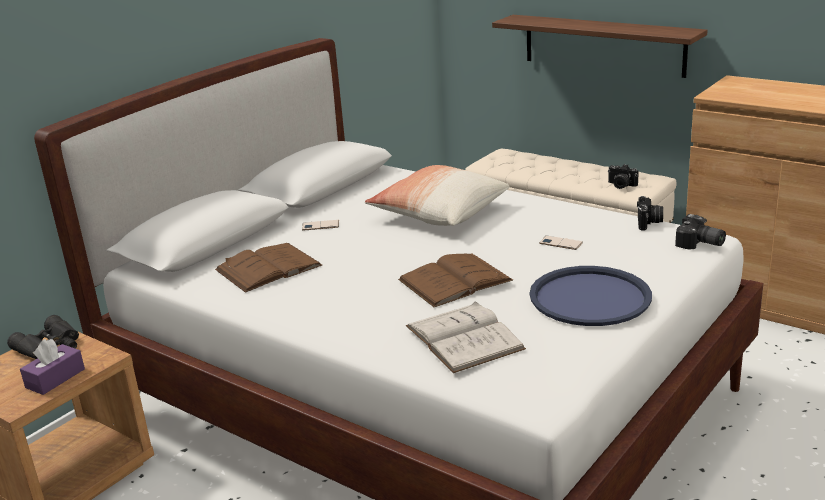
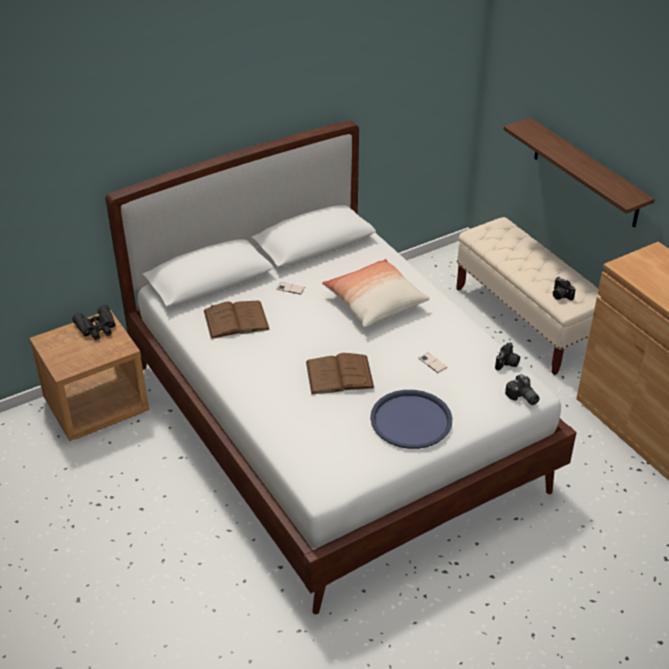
camera: 20 degrees right, 15 degrees up
purple tissue box [20,339,85,395] -> none
white book [406,301,526,373] -> none

